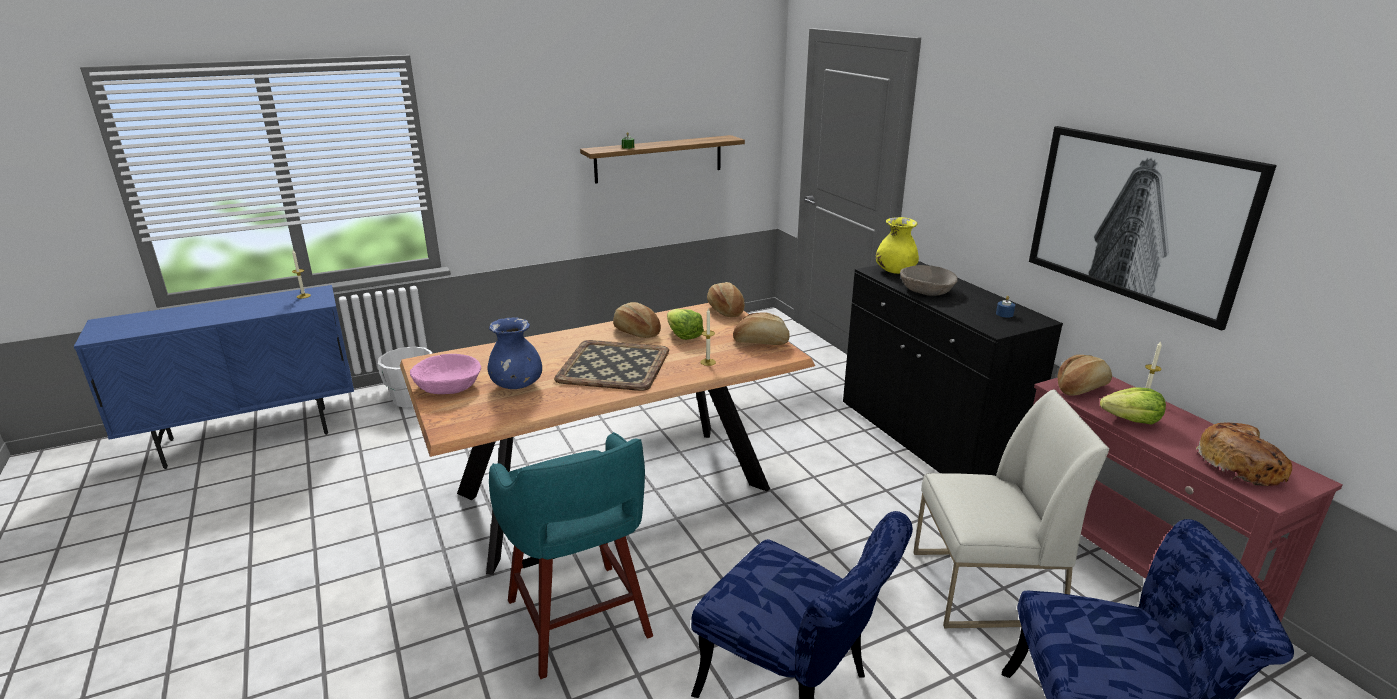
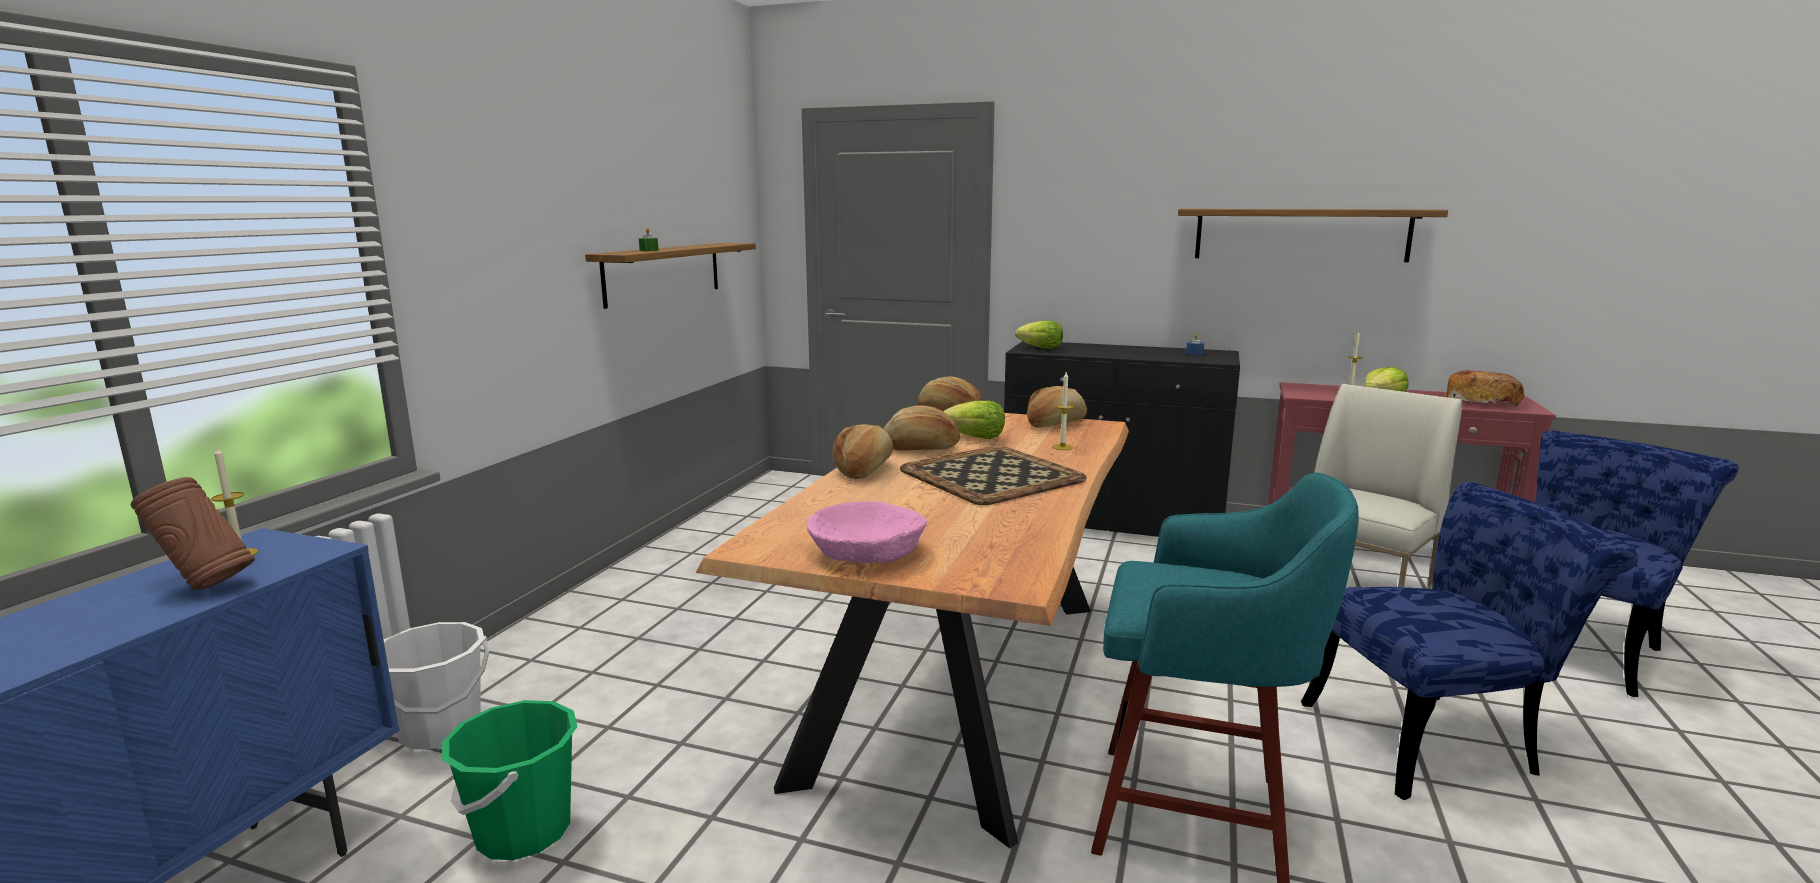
camera: 45 degrees left, 10 degrees down
blue vase [488,317,542,389] -> none
yellow vase [876,217,919,274] -> lettuce [1015,321,1063,349]
beige bowl [900,265,958,296] -> none
picture [1029,126,1277,331] -> shelf [1178,209,1448,262]
bread [1057,355,1112,396] -> bread moved to [833,424,893,479]
none -> brown vase [131,477,255,590]
none -> green bucket [442,700,577,860]

